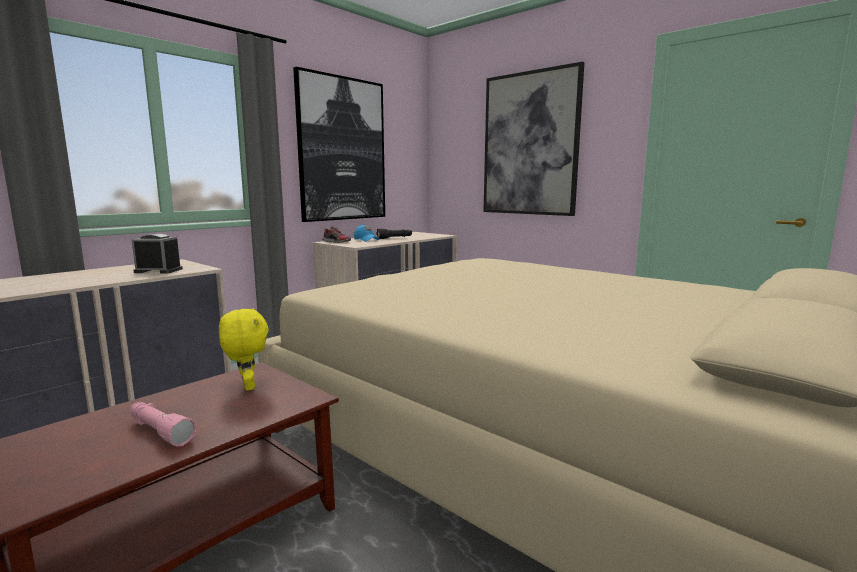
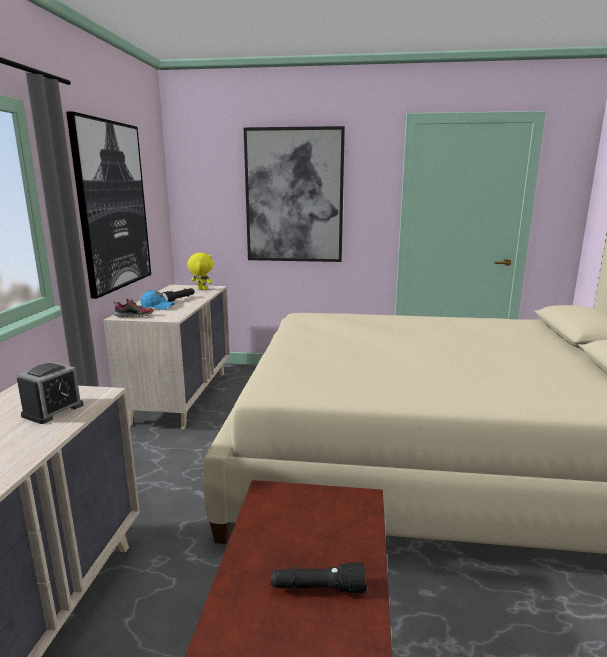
camera: 35 degrees left, 5 degrees up
pink flashlight [130,402,196,446] -> black flashlight [271,562,367,593]
alarm clock [132,234,183,273] -> alarm clock turned 150 degrees clockwise [17,362,83,424]
yellow plush toy [219,308,269,391] -> yellow plush toy moved to [187,253,213,290]

